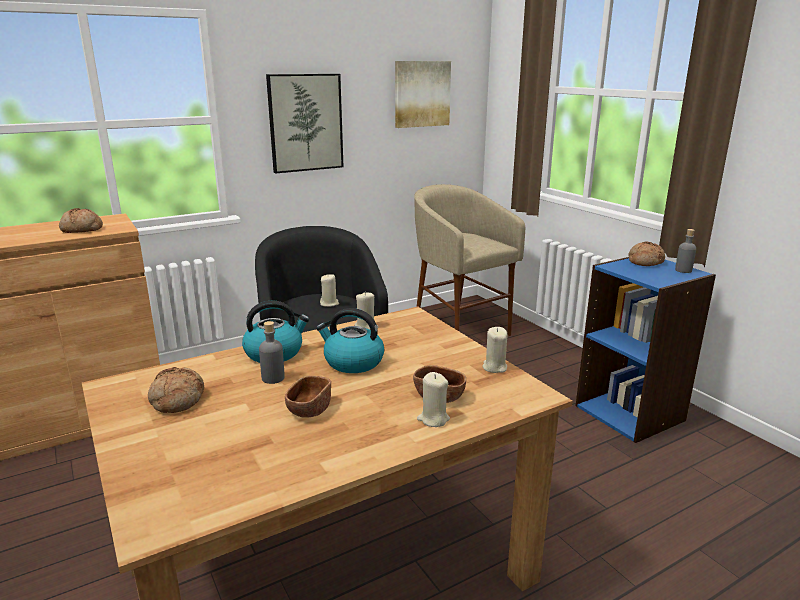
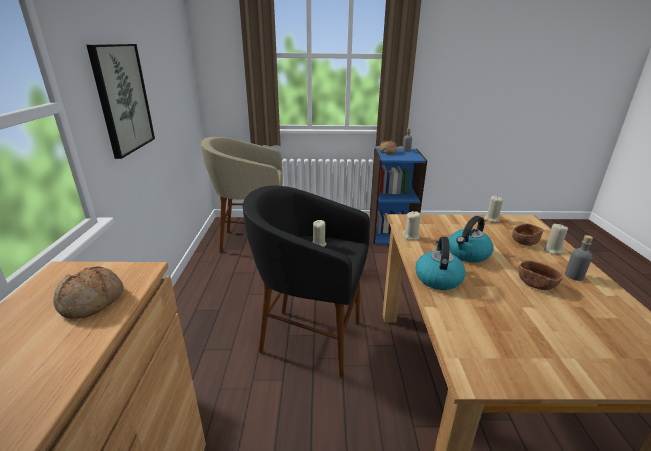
camera: 60 degrees left, 5 degrees up
bread [148,367,204,413] -> none
grey bottle [259,321,285,384] -> grey bottle moved to [565,235,593,281]
picture [395,61,451,128] -> none

